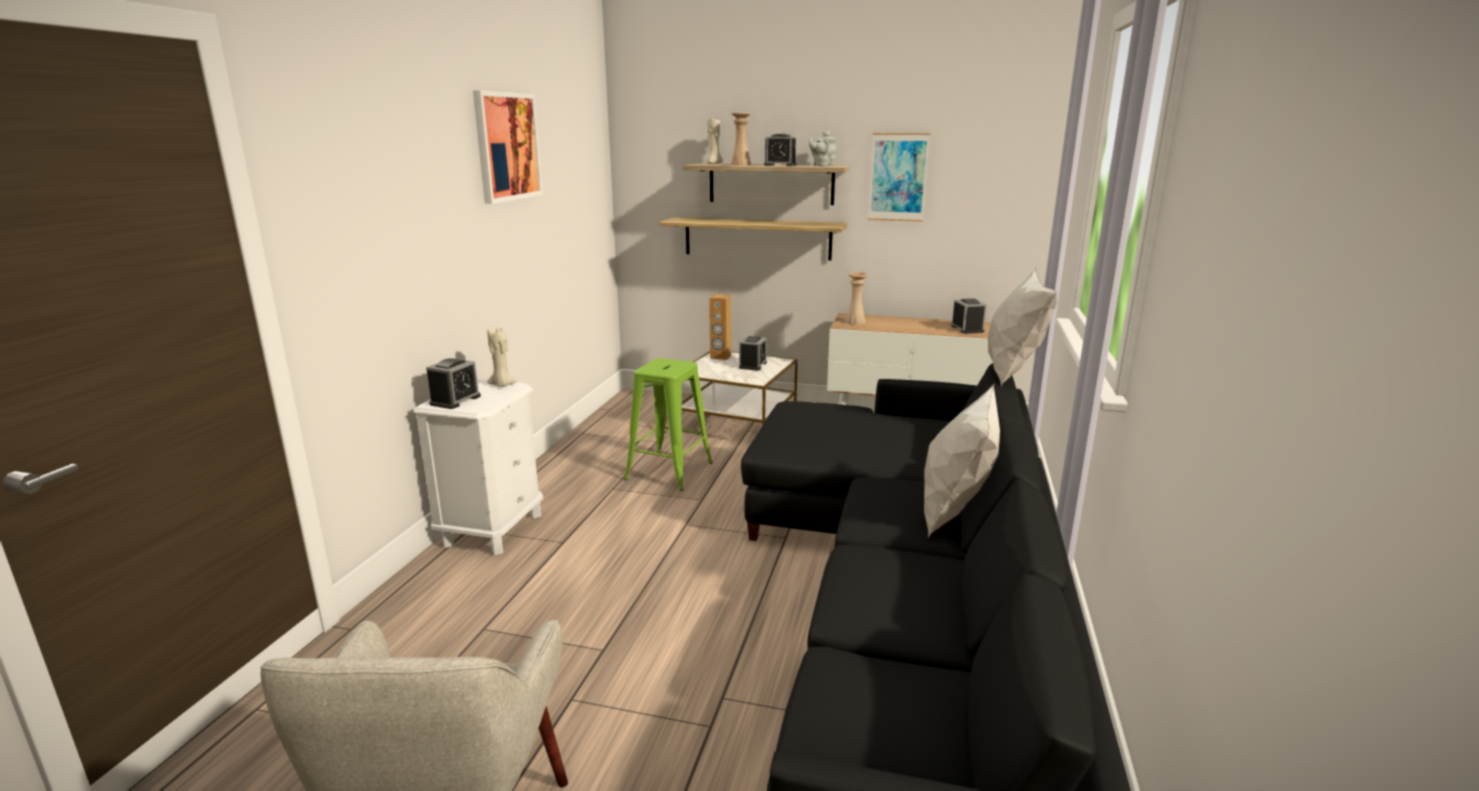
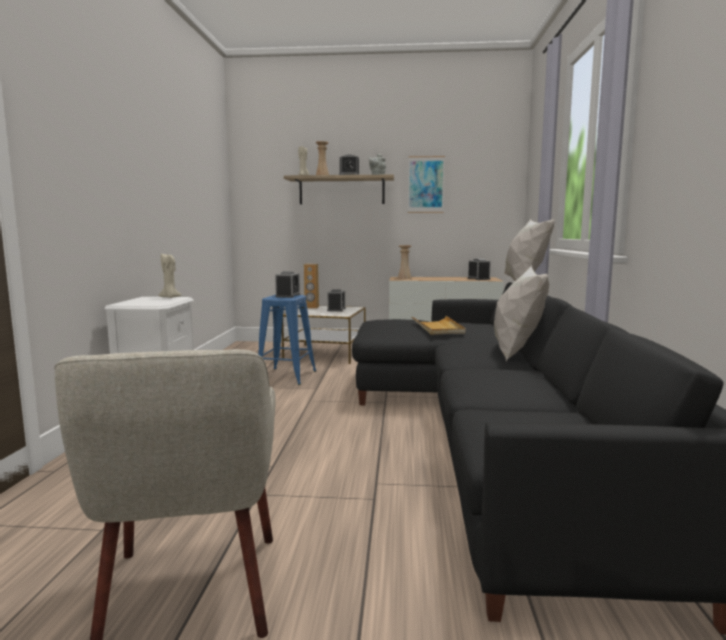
camera: 10 degrees left, 10 degrees down
alarm clock [426,358,481,409] -> alarm clock moved to [275,271,300,298]
picture [473,90,543,204] -> none
green stool [624,358,713,491] -> blue stool [258,295,316,385]
shelf [659,217,847,261] -> none
none -> beige tray [412,316,466,335]

